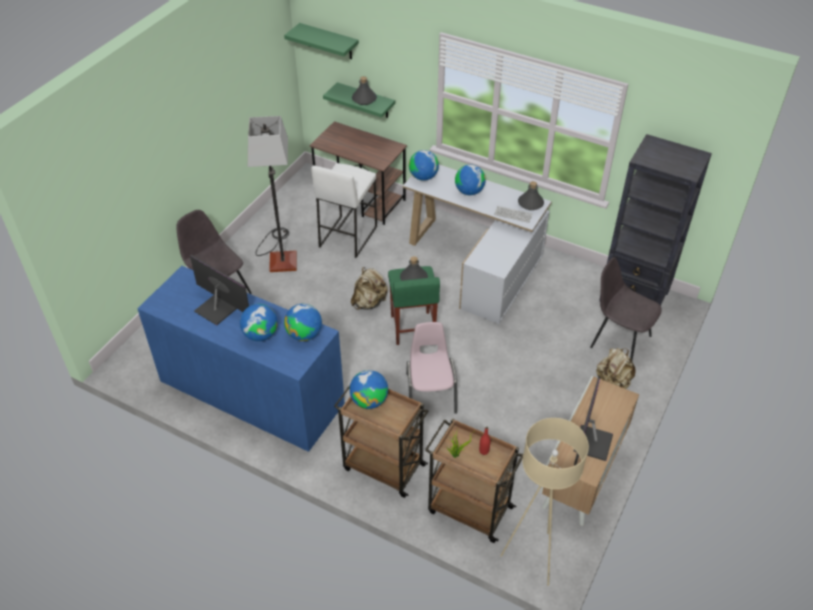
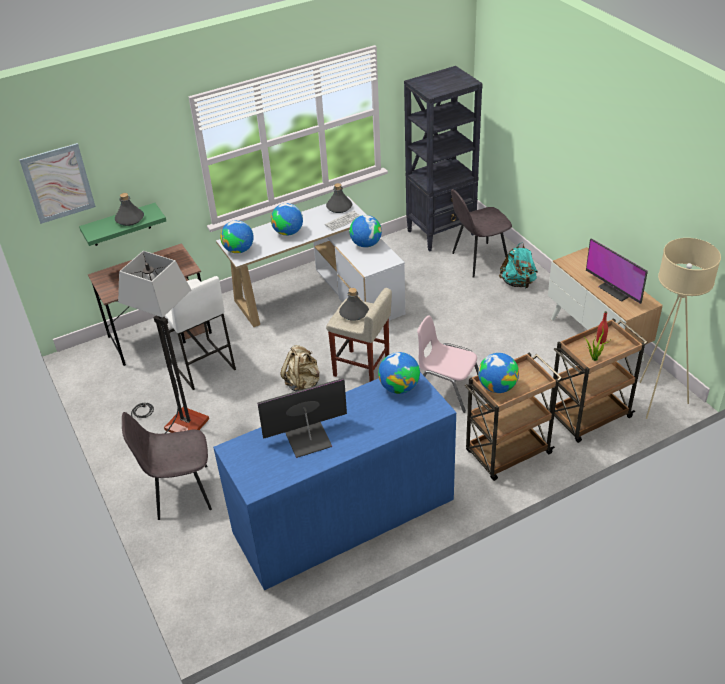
camera: 55 degrees left, 5 degrees down
globe [240,304,278,341] -> globe moved to [349,215,382,248]
green shelf [284,23,359,59] -> picture [19,143,96,224]
green stool [388,266,440,345] -> beige stool [326,288,392,382]
beige backpack [596,348,635,389] -> turquoise backpack [499,242,538,288]

